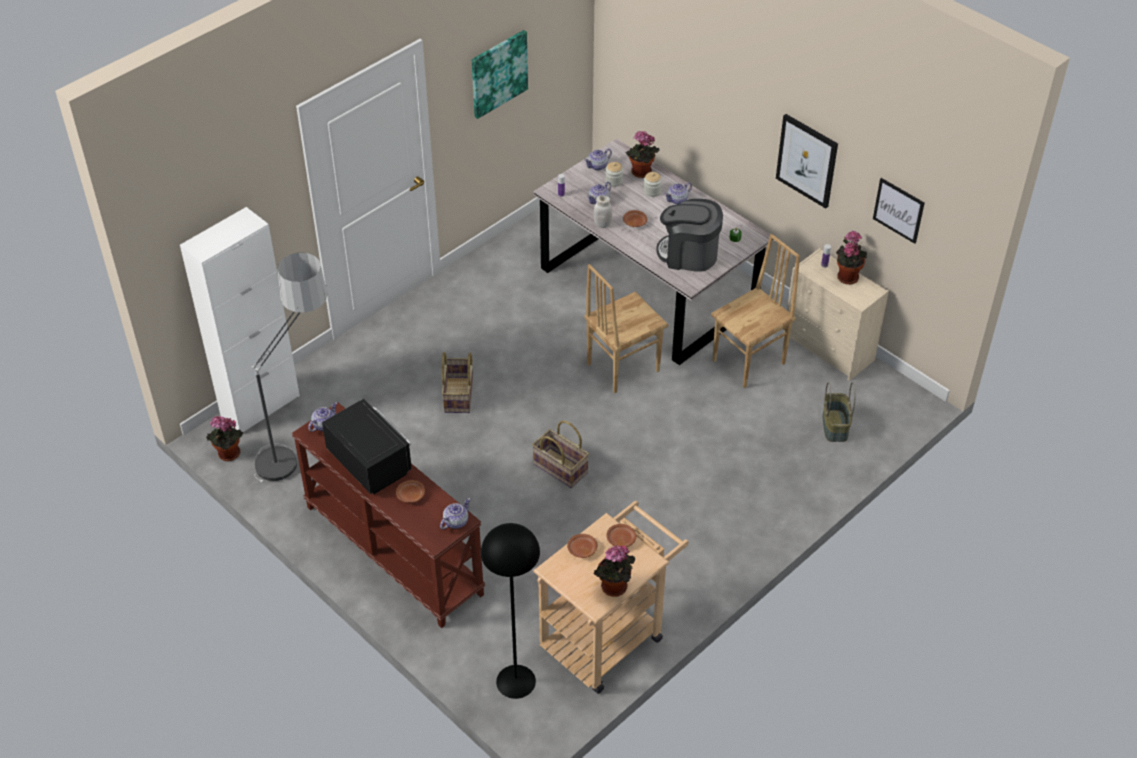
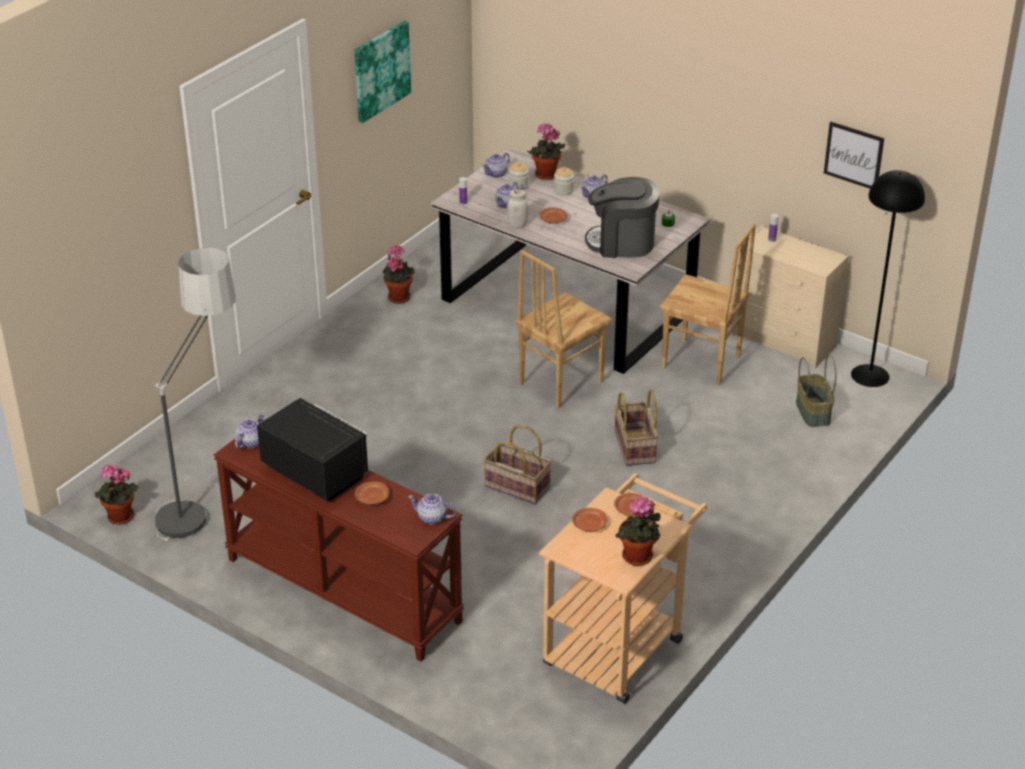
camera: 10 degrees left, 10 degrees down
white cabinet [180,207,300,432] -> none
teapot [440,498,470,529] -> teapot turned 105 degrees counterclockwise [408,494,456,524]
basket [441,352,473,413] -> basket moved to [615,389,658,466]
black floor lamp [481,523,540,699] -> black floor lamp moved to [851,170,925,387]
brown chair [711,234,800,388] -> brown chair turned 75 degrees clockwise [659,223,756,385]
picture [776,114,838,208] -> none
potted plant [836,231,867,284] -> potted plant moved to [382,245,415,304]

